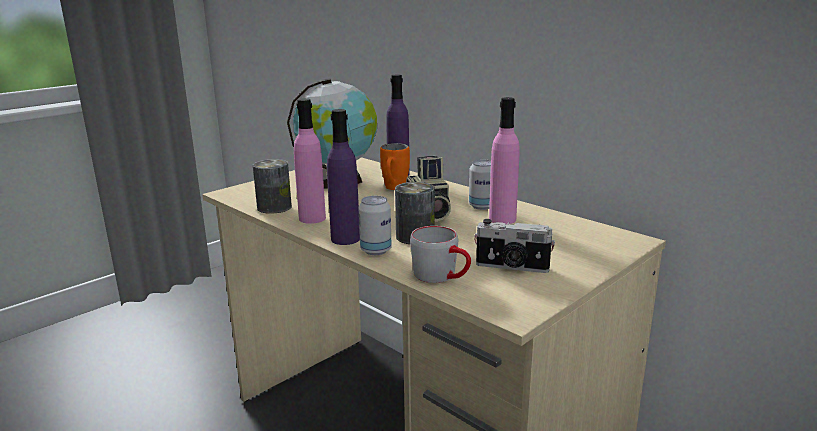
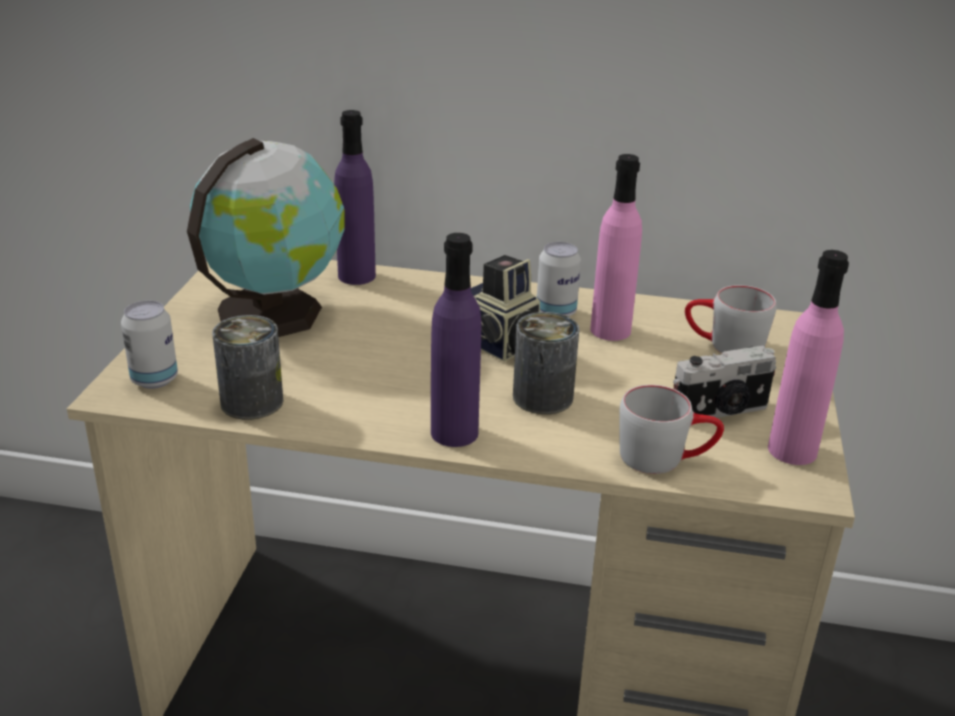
camera: 35 degrees left, 10 degrees up
pink bottle [294,98,326,224] -> pink bottle moved to [768,250,849,465]
can [358,196,392,255] -> can moved to [121,301,178,389]
orange mug [380,143,410,190] -> none
none -> grey mug [685,285,776,353]

